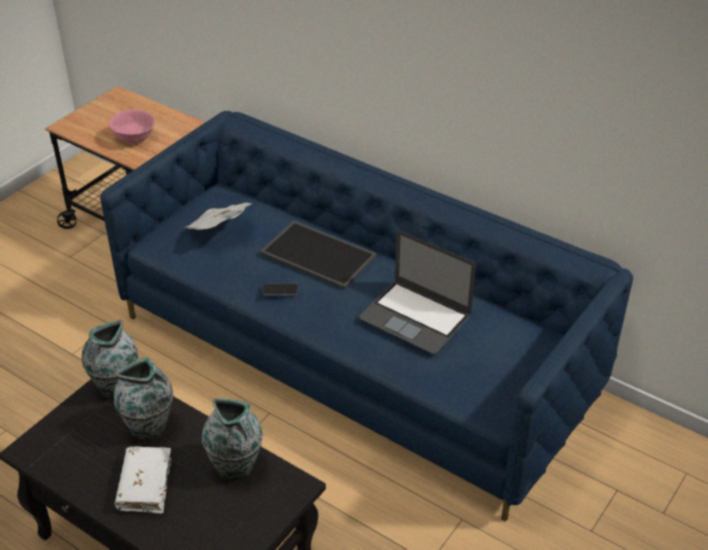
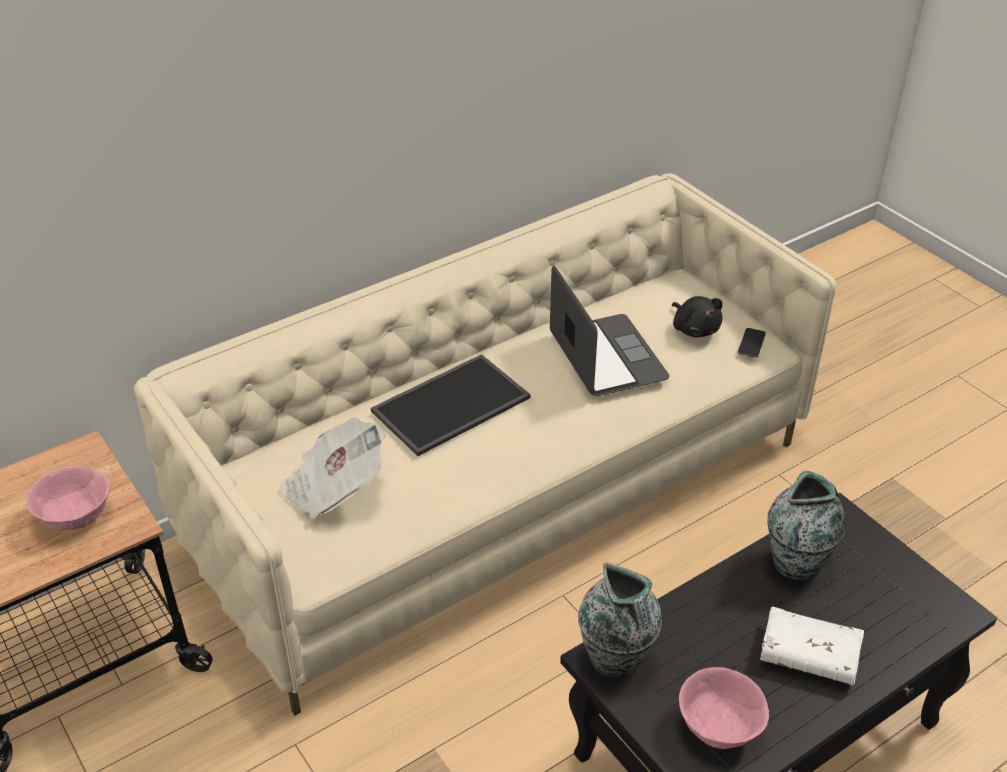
camera: 70 degrees left, 0 degrees up
blue sofa [100,111,633,522] -> beige sofa [133,173,837,715]
vase [114,357,173,440] -> none
phone [262,283,298,296] -> phone moved to [738,328,766,358]
laptop [359,231,476,354] -> laptop turned 75 degrees counterclockwise [550,265,670,396]
none -> black plush toy [672,296,723,337]
none -> pink bowl [679,667,769,749]

